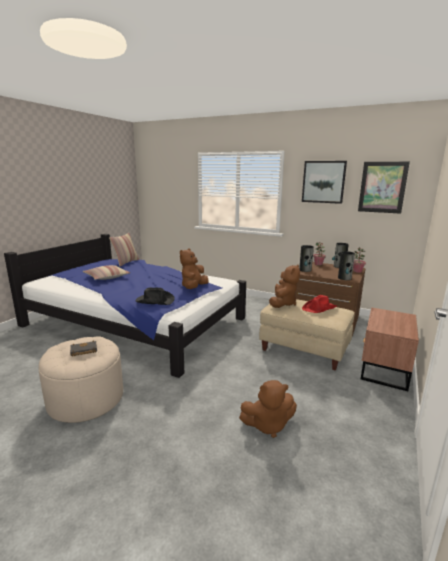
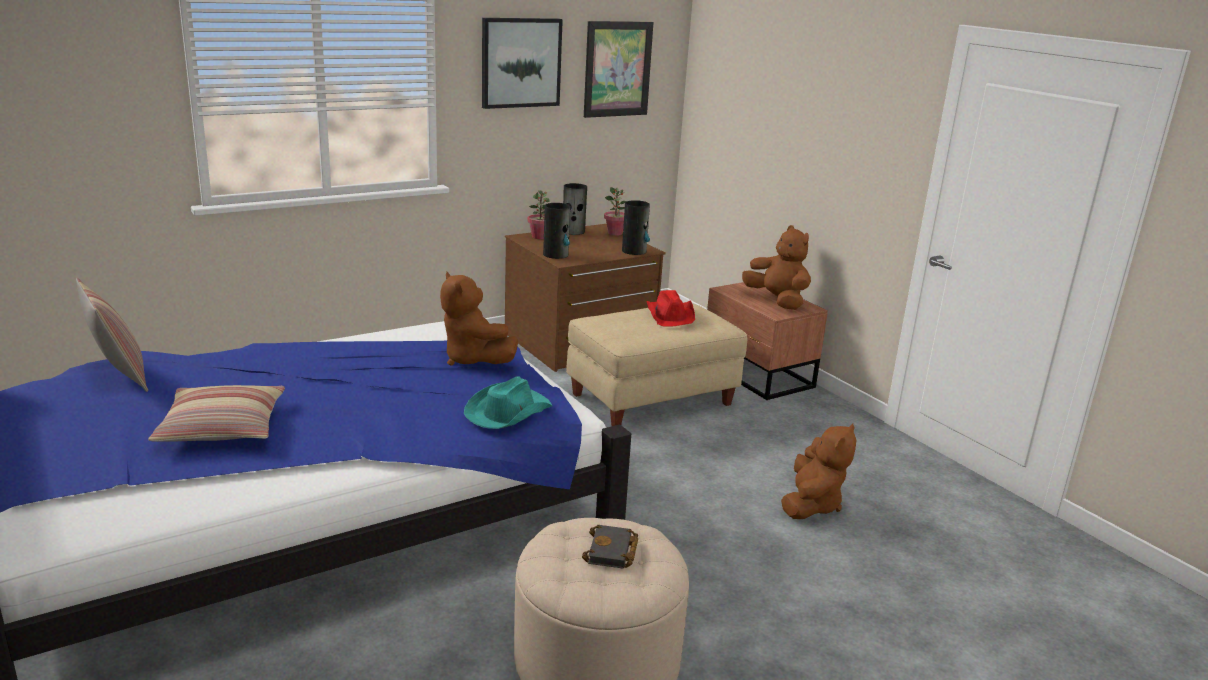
camera: 60 degrees left, 5 degrees up
black hat [136,288,175,305] -> turquoise hat [464,376,552,429]
brown plush toy [269,265,300,308] -> brown plush toy moved to [742,225,811,310]

